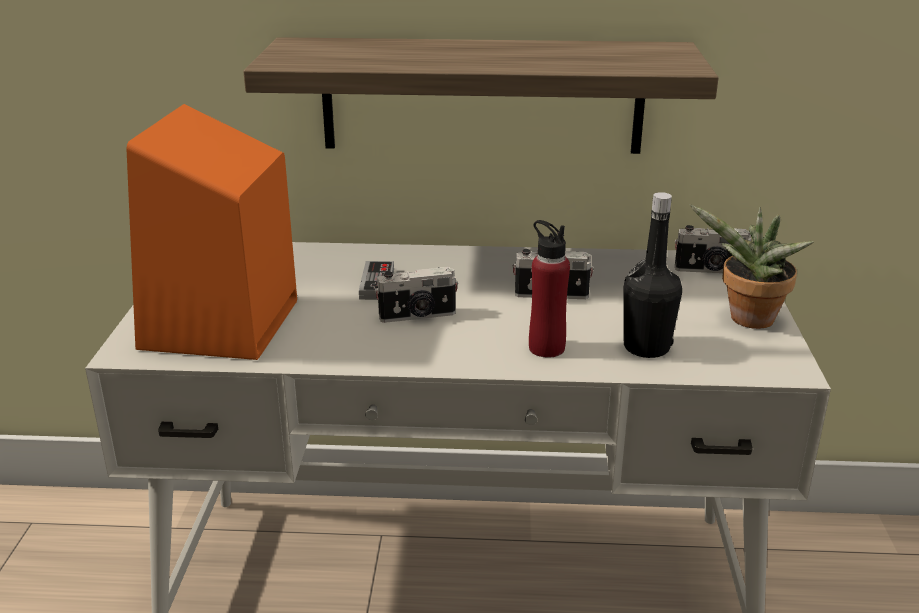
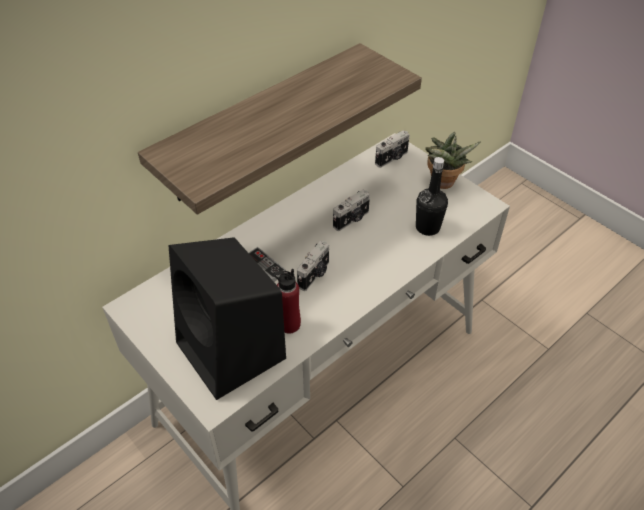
camera: 45 degrees left, 20 degrees up
orange speaker [126,104,297,360] -> black speaker [169,237,286,400]
red bottle [529,220,570,358] -> red bottle moved to [274,269,301,334]

